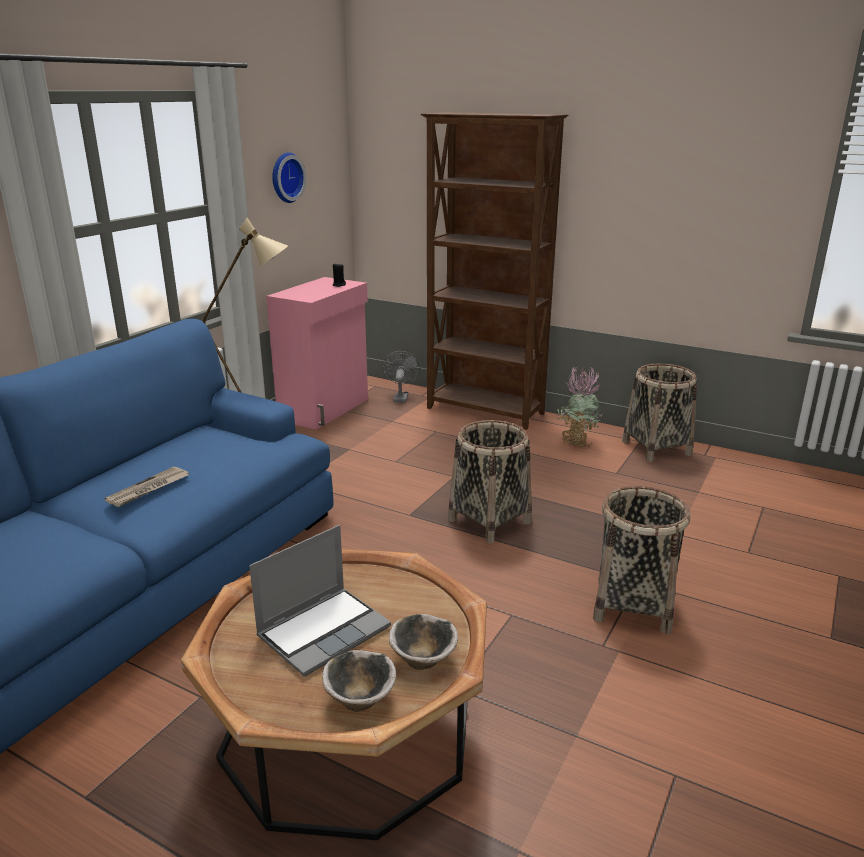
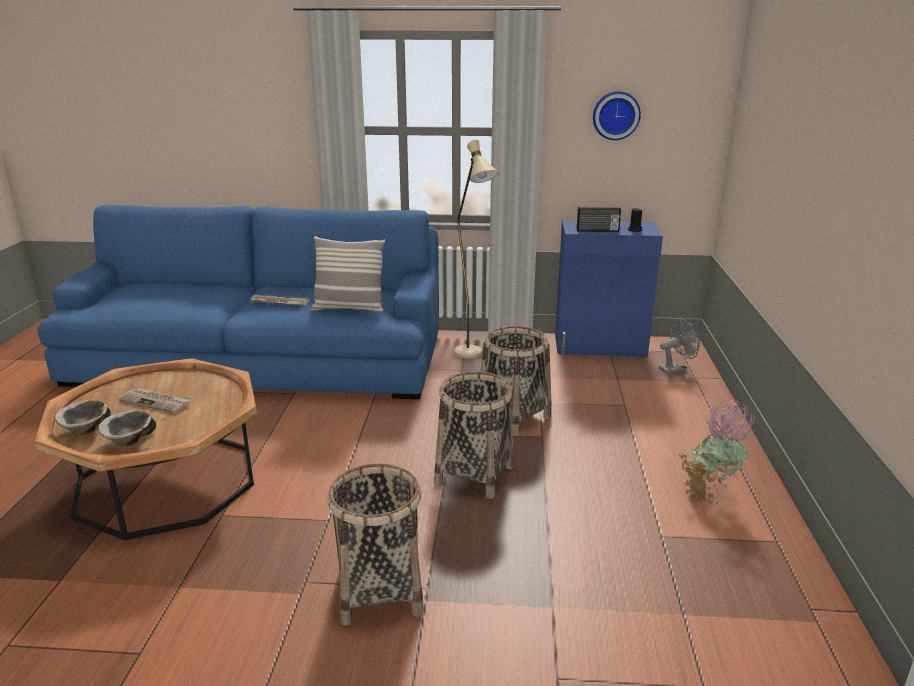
camera: 65 degrees right, 0 degrees up
laptop [249,525,391,676] -> newspaper [118,388,191,413]
pink cabinet [266,277,368,430] -> blue cabinet [555,220,663,357]
brown bookcase [421,112,569,430] -> none
basket [622,364,697,462] -> basket moved to [481,326,552,436]
none -> pillow [311,236,385,312]
none -> radio [577,207,621,232]

